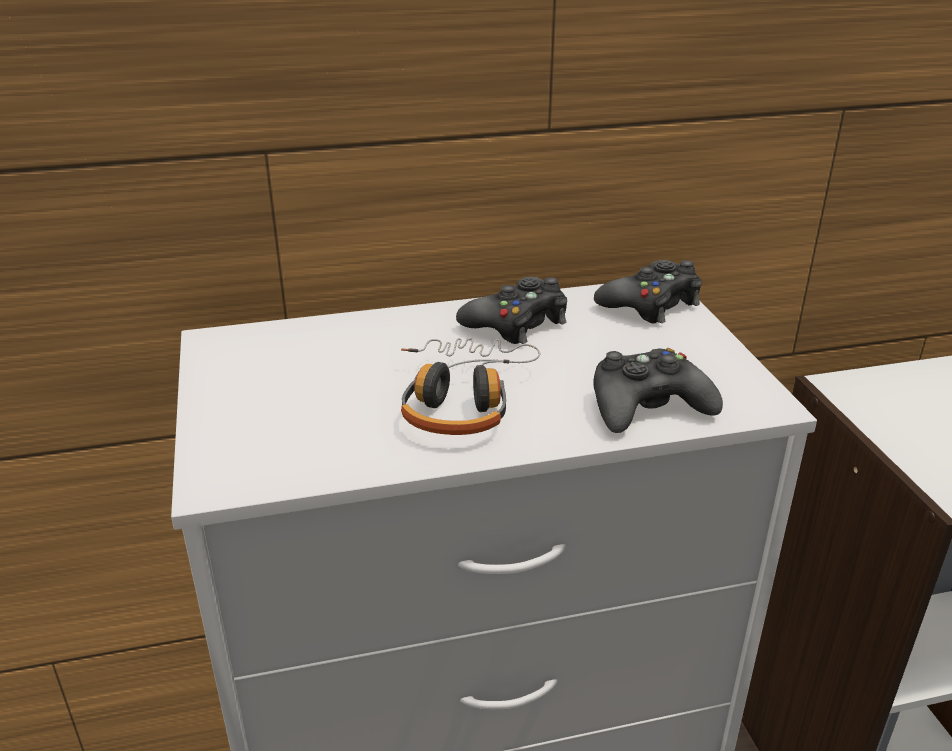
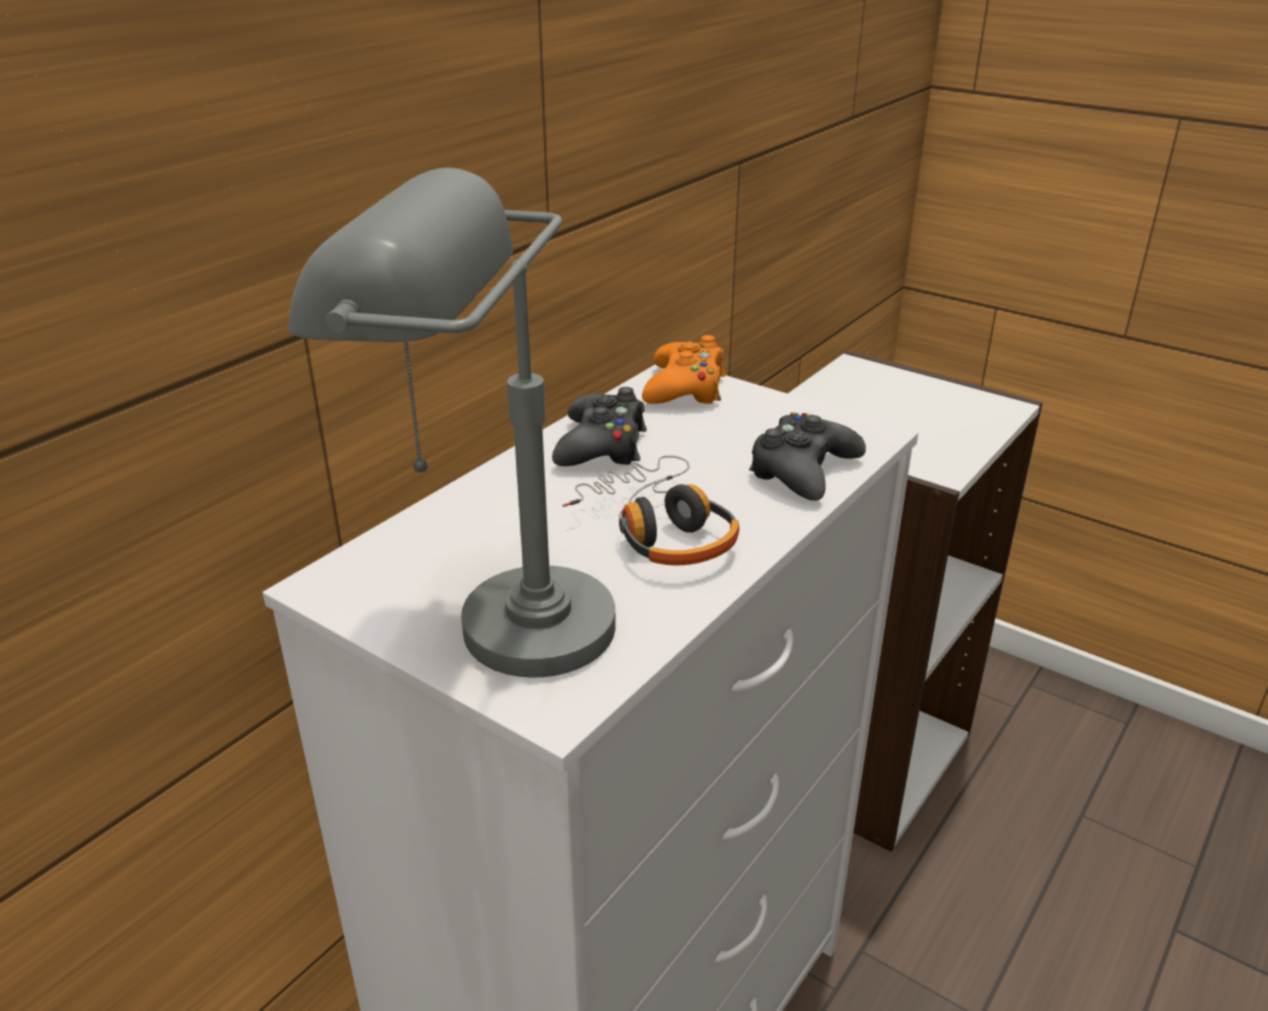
camera: 40 degrees left, 0 degrees up
black game controller [594,260,702,323] -> orange game controller [642,335,725,404]
none -> grey table lamp [288,167,616,678]

